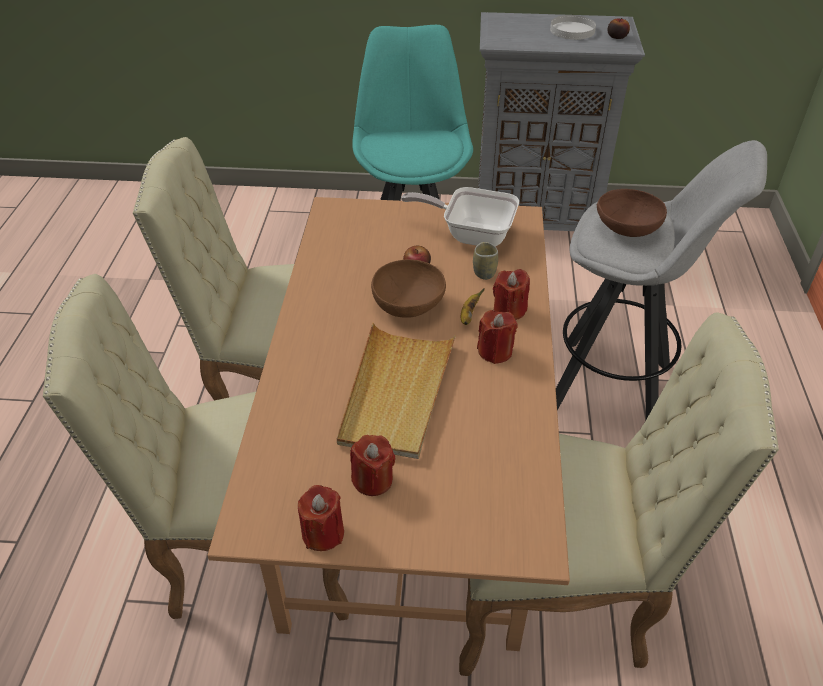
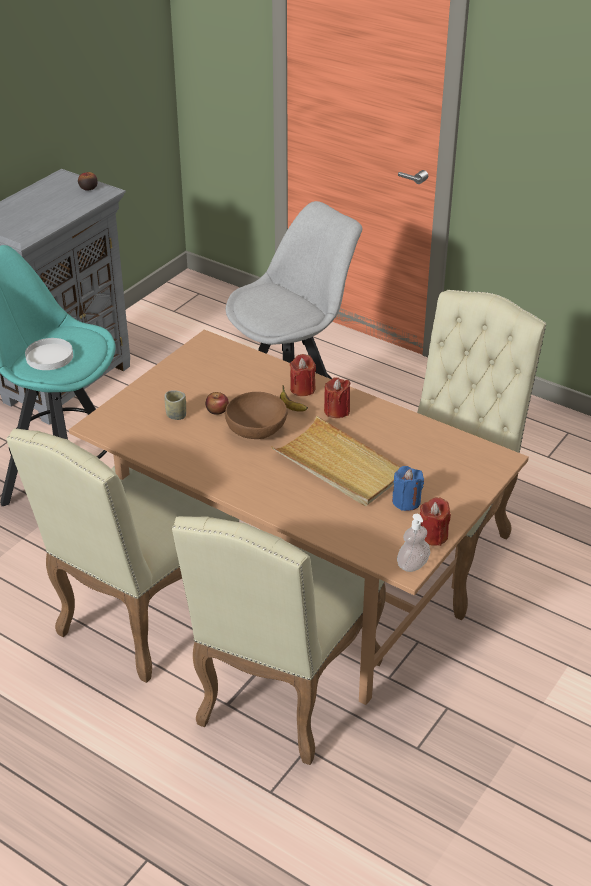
camera: 60 degrees left, 5 degrees down
red candle [350,435,396,496] -> blue candle [392,466,424,511]
frying pan [401,187,519,246] -> none
cup [473,242,498,280] -> cup moved to [164,390,186,420]
white plate [550,15,596,40] -> white plate moved to [25,338,73,370]
brown bowl [597,189,667,237] -> none
none -> soap dispenser [397,514,430,572]

